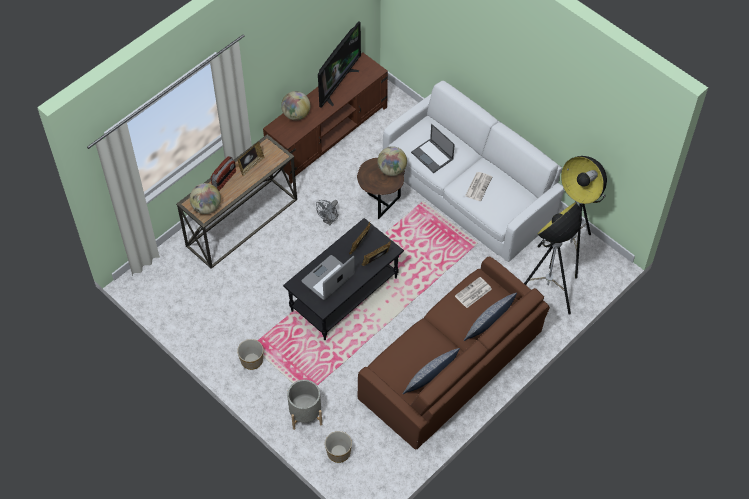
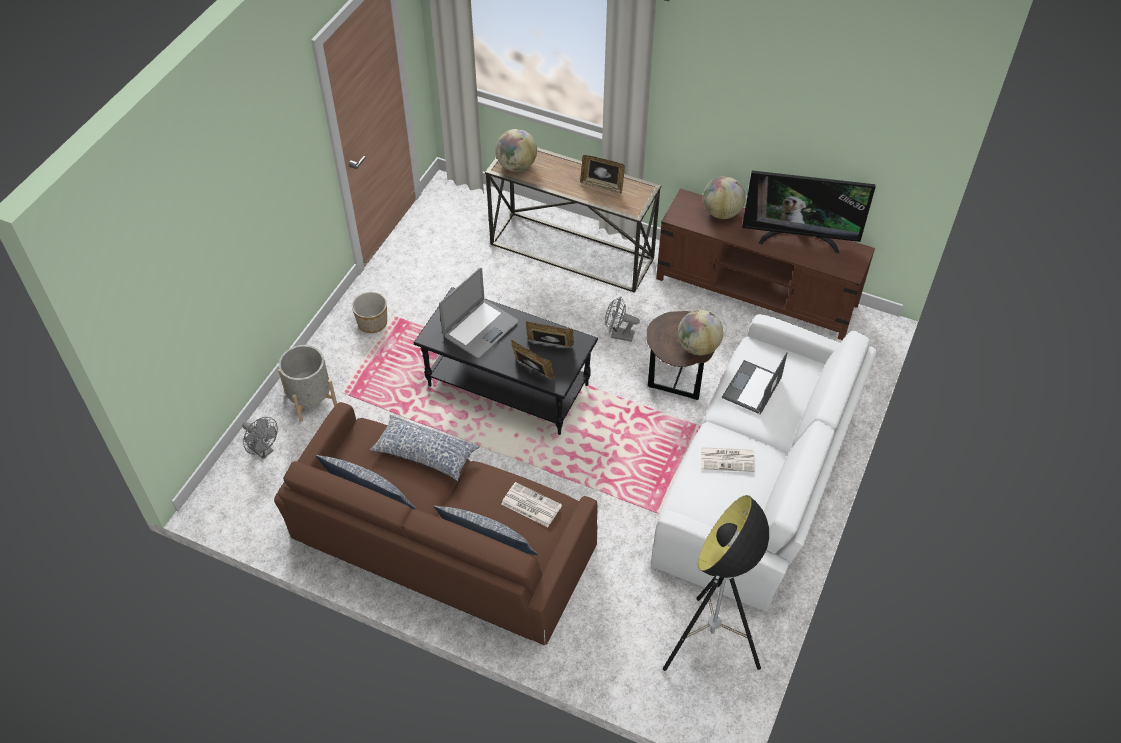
camera: 70 degrees right, 5 degrees down
radio [211,156,236,191] -> none
laptop [301,255,355,300] -> laptop turned 105 degrees clockwise [439,268,518,358]
planter [325,431,352,463] -> grey fan [242,417,278,459]
floor lamp [524,202,582,315] -> none
none -> pillow [370,415,480,481]

